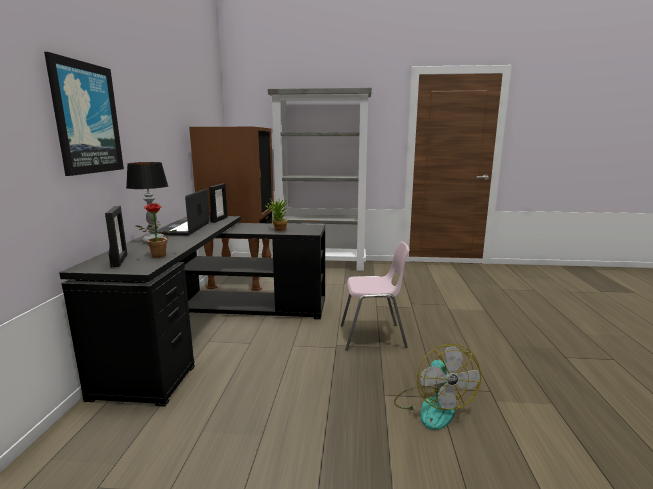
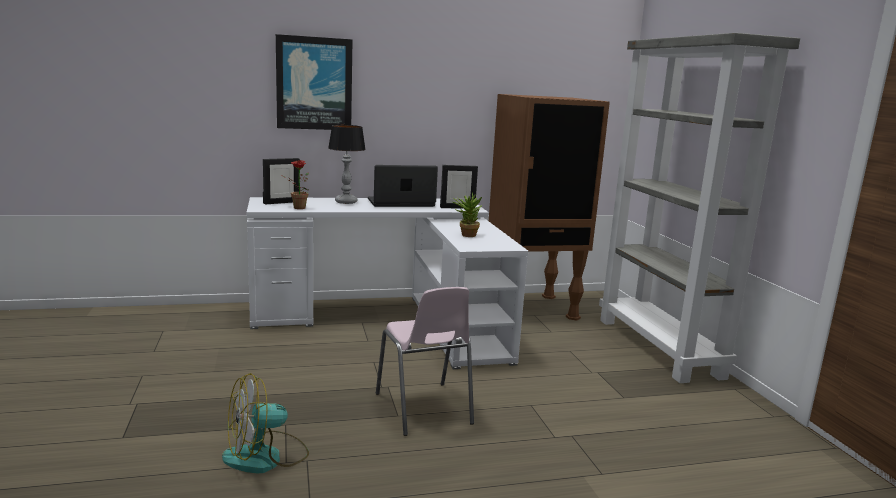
camera: 70 degrees right, 0 degrees up
black desk [59,216,325,407] -> white desk [247,197,528,369]

